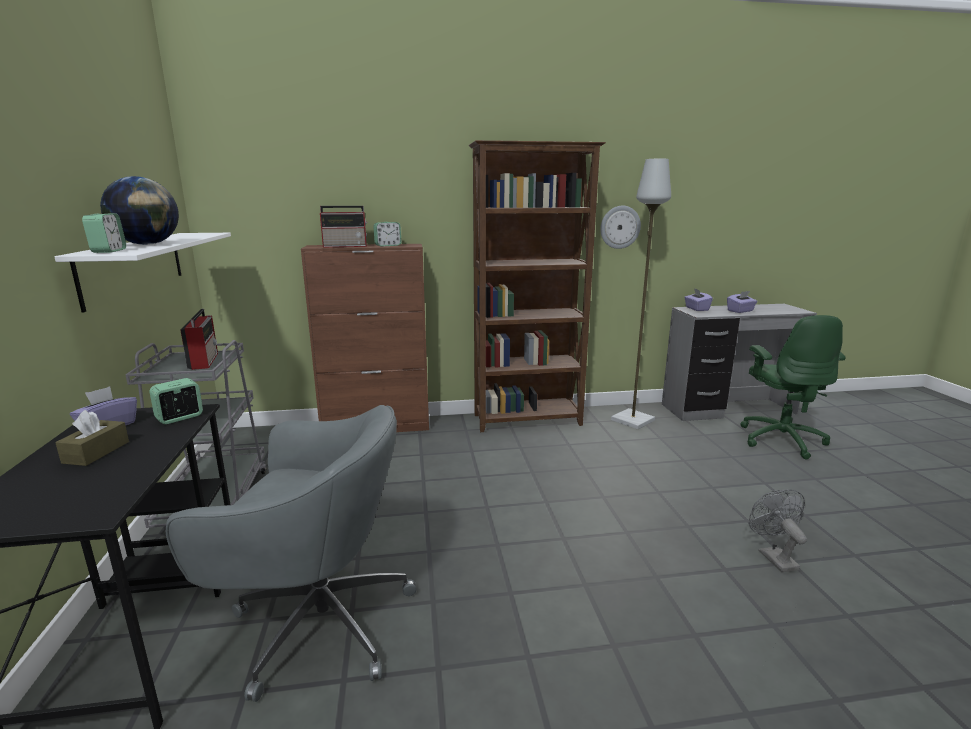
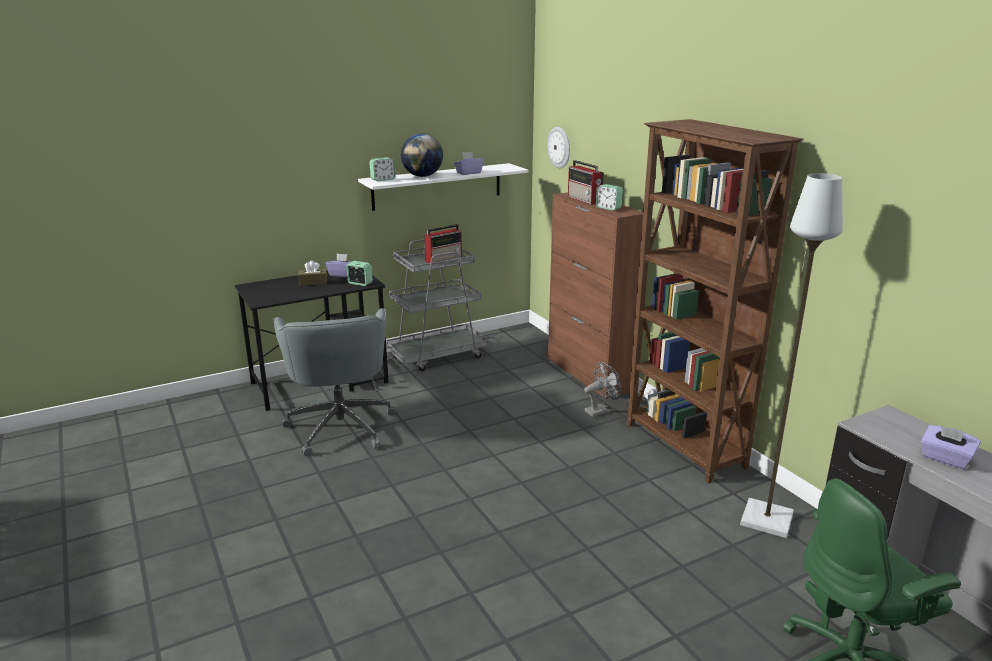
camera: 70 degrees right, 5 degrees up
wall clock [600,206,641,249] -> wall clock moved to [547,127,570,168]
purple tissue box [684,288,713,311] -> purple tissue box moved to [454,152,484,175]
grey fan [749,489,807,572] -> grey fan moved to [584,362,622,417]

